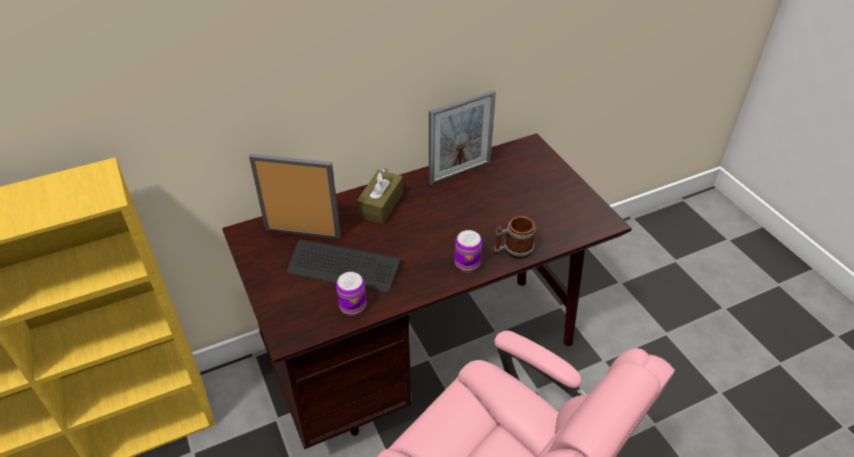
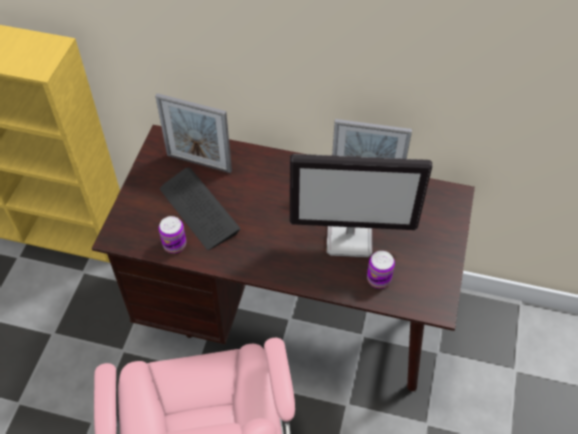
camera: 40 degrees right, 10 degrees up
picture frame [249,154,341,239] -> picture frame turned 150 degrees clockwise [155,93,232,173]
brown tissue box [356,168,403,224] -> none
can [455,230,482,272] -> can moved to [367,251,395,288]
mug [493,216,536,259] -> none
none -> monitor [290,154,432,257]

